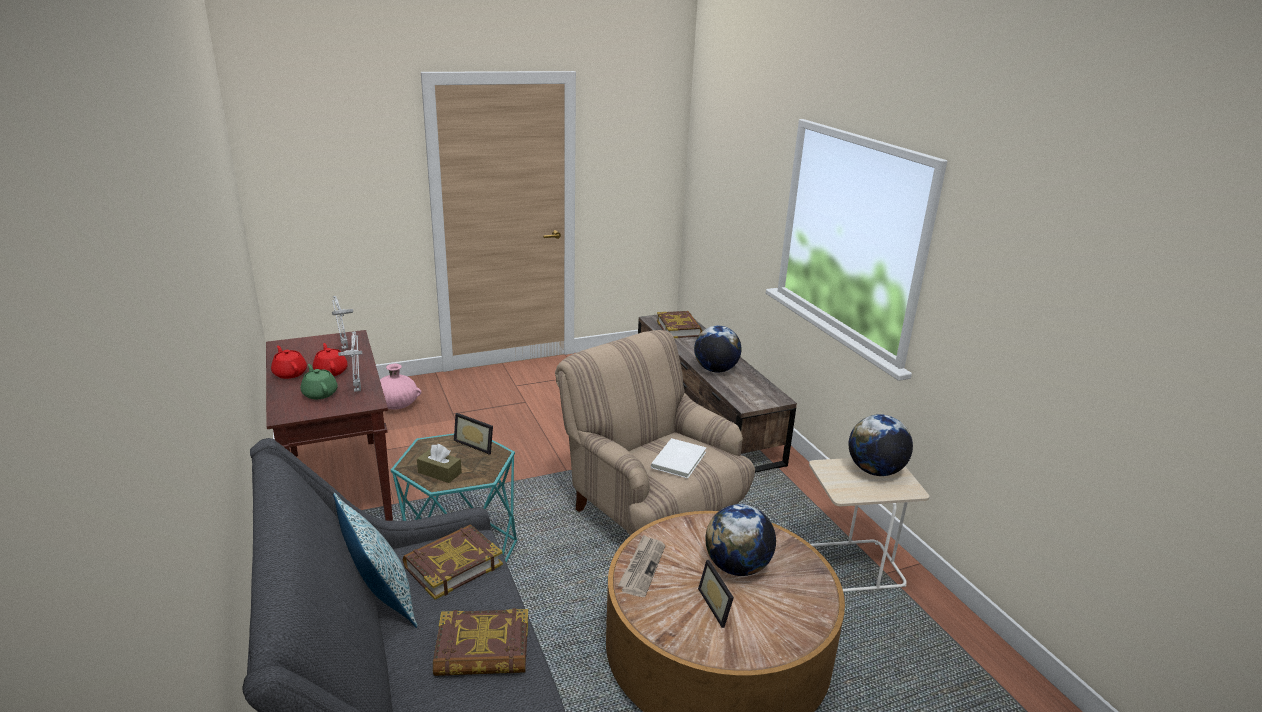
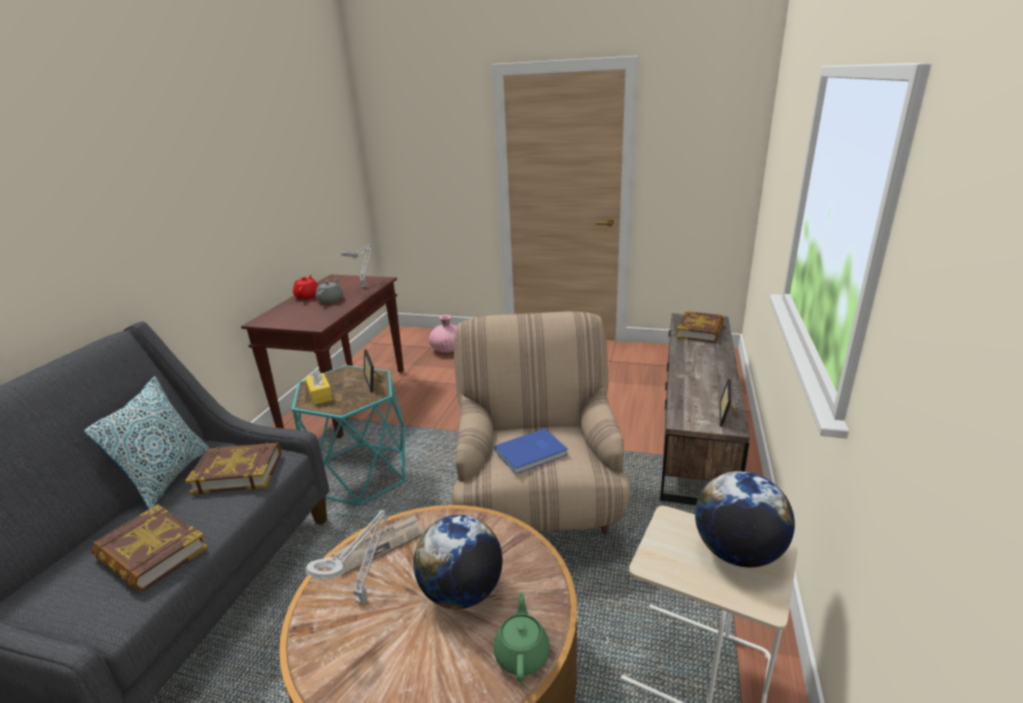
camera: 40 degrees right, 0 degrees up
green teapot [300,364,338,399] -> green teapot moved to [493,592,550,682]
red teapot [313,343,348,376] -> grey teapot [315,278,343,303]
grey table lamp [338,331,362,392] -> grey table lamp moved to [306,510,389,604]
brown tissue box [417,444,462,483] -> yellow tissue box [305,368,333,405]
white book [651,438,707,478] -> blue book [494,428,568,474]
globe [694,326,742,373] -> none
picture frame [698,560,734,628] -> picture frame moved to [720,378,739,427]

